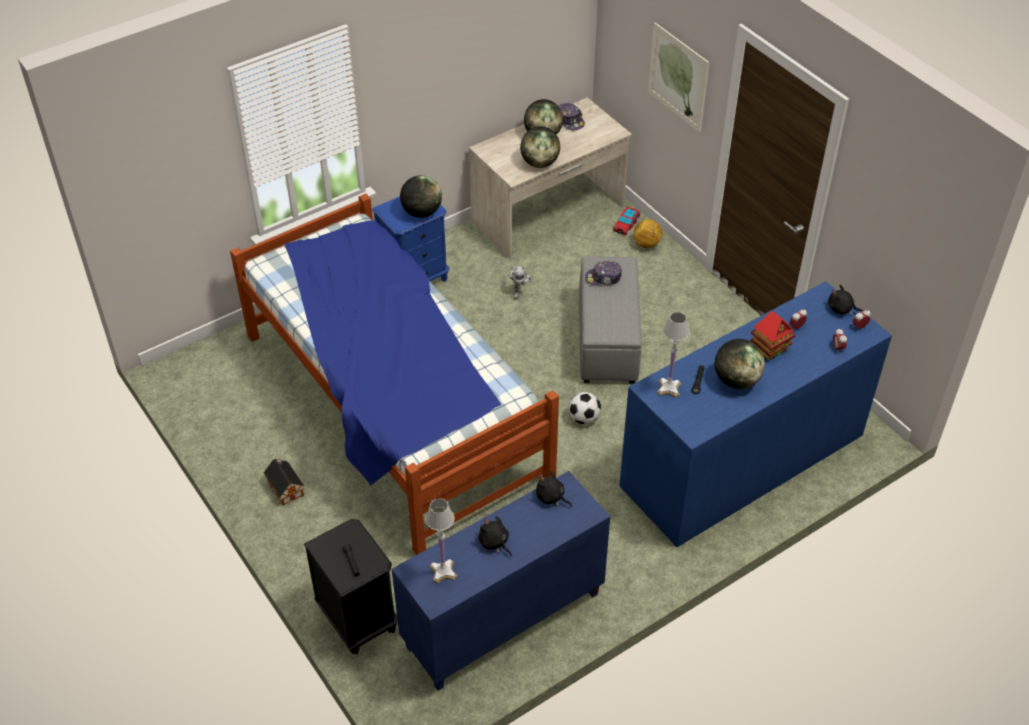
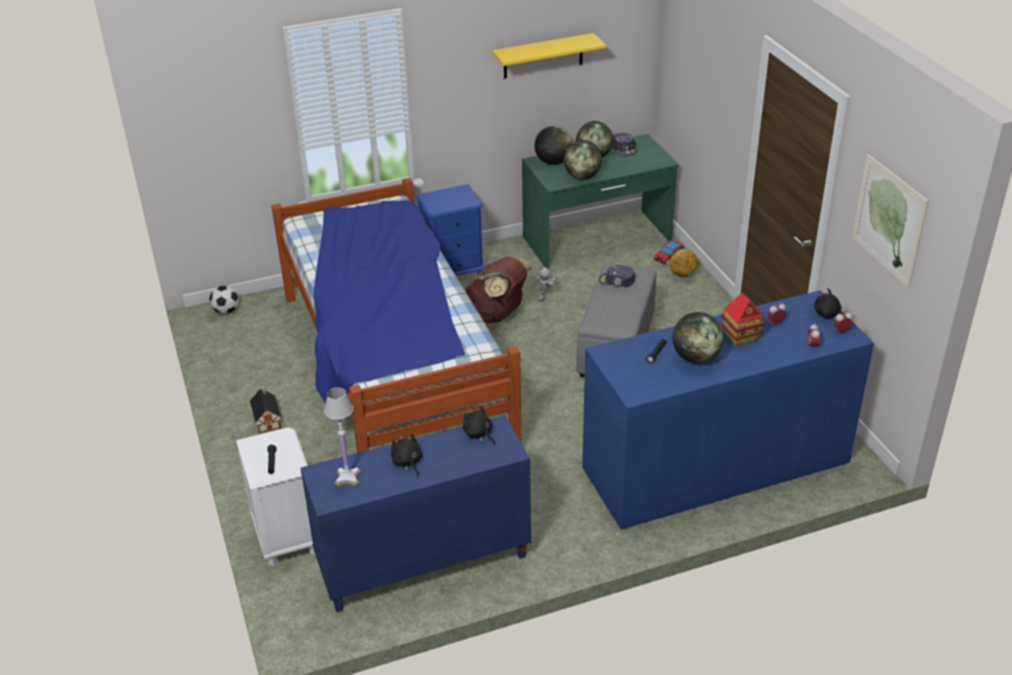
camera: 15 degrees right, 10 degrees down
black nightstand [304,519,398,654] -> white nightstand [236,428,315,567]
globe [400,175,442,218] -> globe moved to [534,126,573,165]
beige desk [469,98,632,259] -> green desk [522,134,679,268]
football [569,392,601,424] -> football moved to [209,285,239,314]
picture [648,23,709,132] -> picture moved to [852,154,929,287]
white table lamp [657,312,690,398] -> none
none -> brown backpack [465,256,532,323]
none -> yellow shelf [492,33,607,79]

